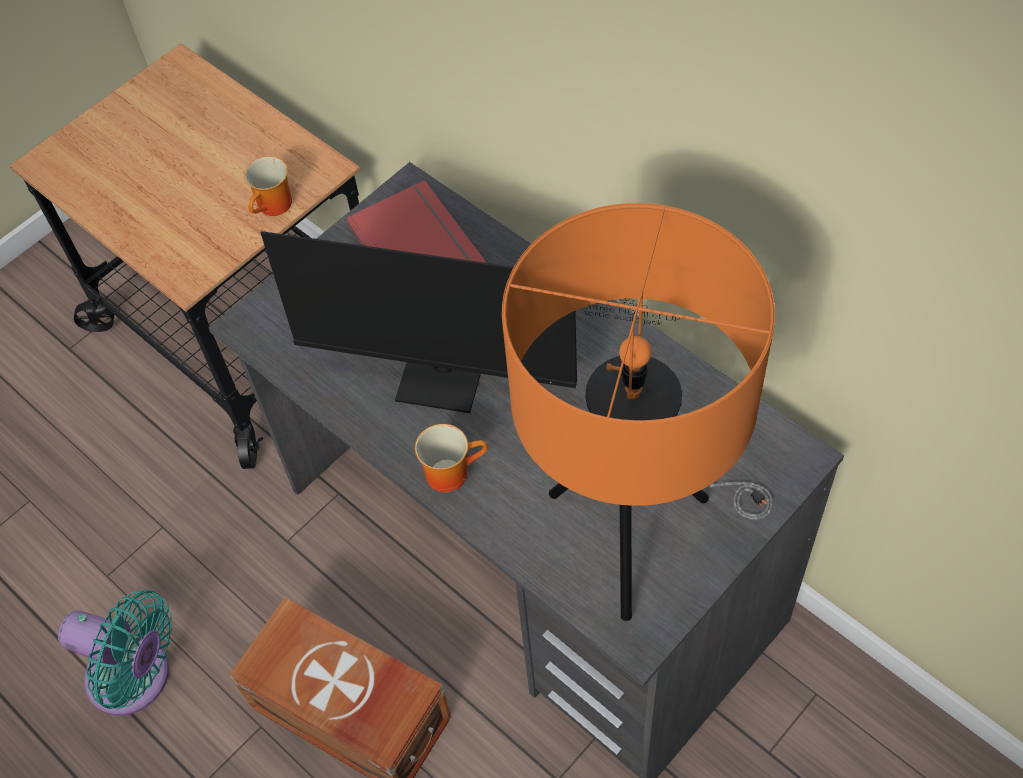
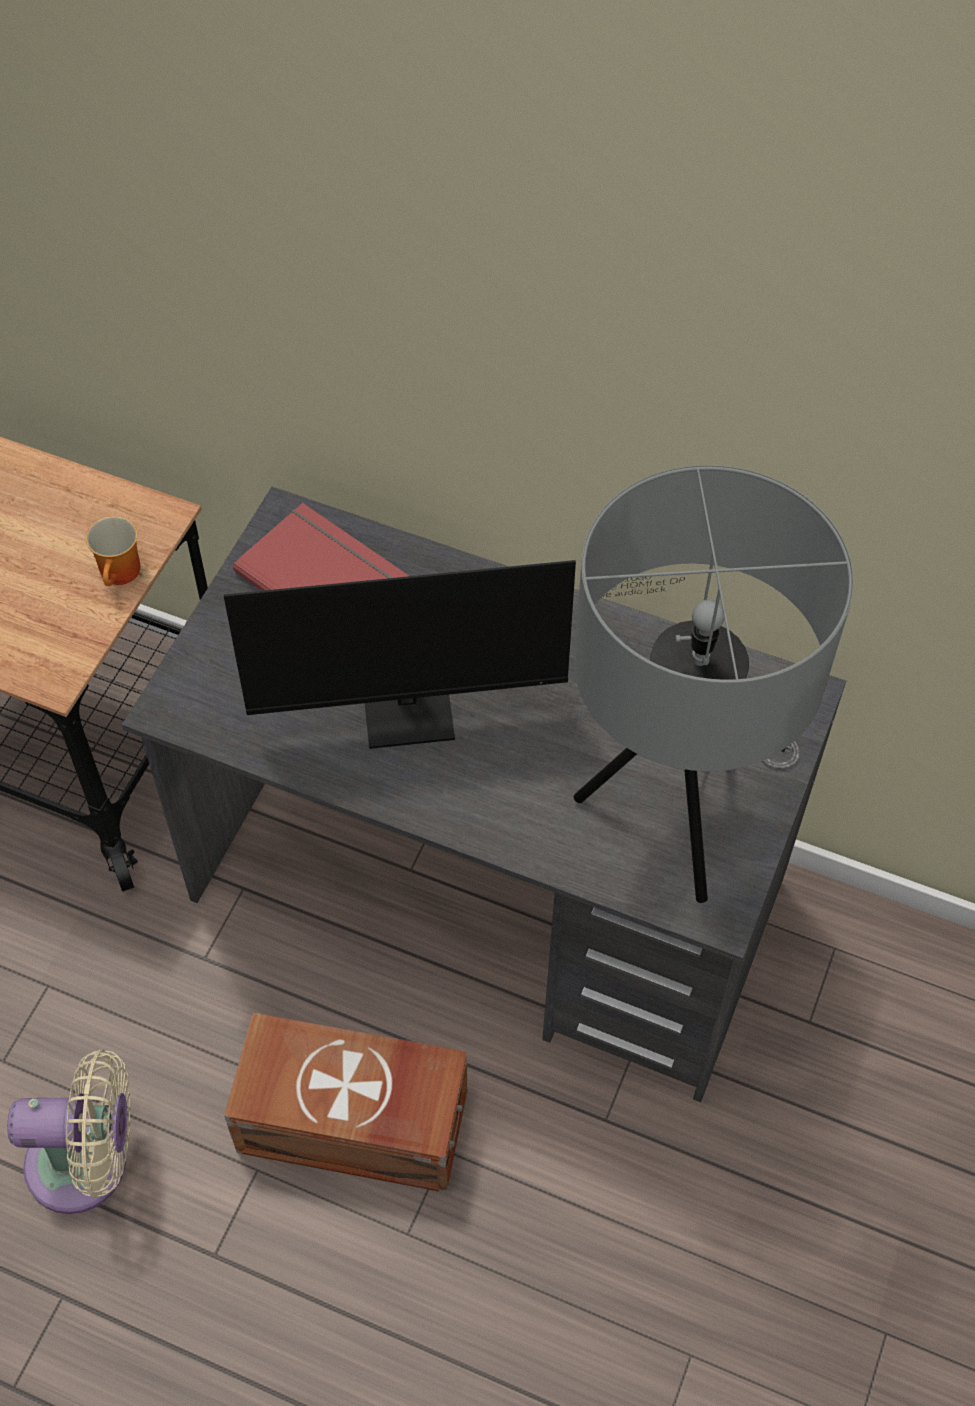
camera: 25 degrees left, 0 degrees up
turquoise fan [58,590,172,716] -> beige fan [7,1050,130,1214]
mug [415,424,488,492] -> none
orange table lamp [502,203,775,621] -> grey table lamp [574,465,854,903]

